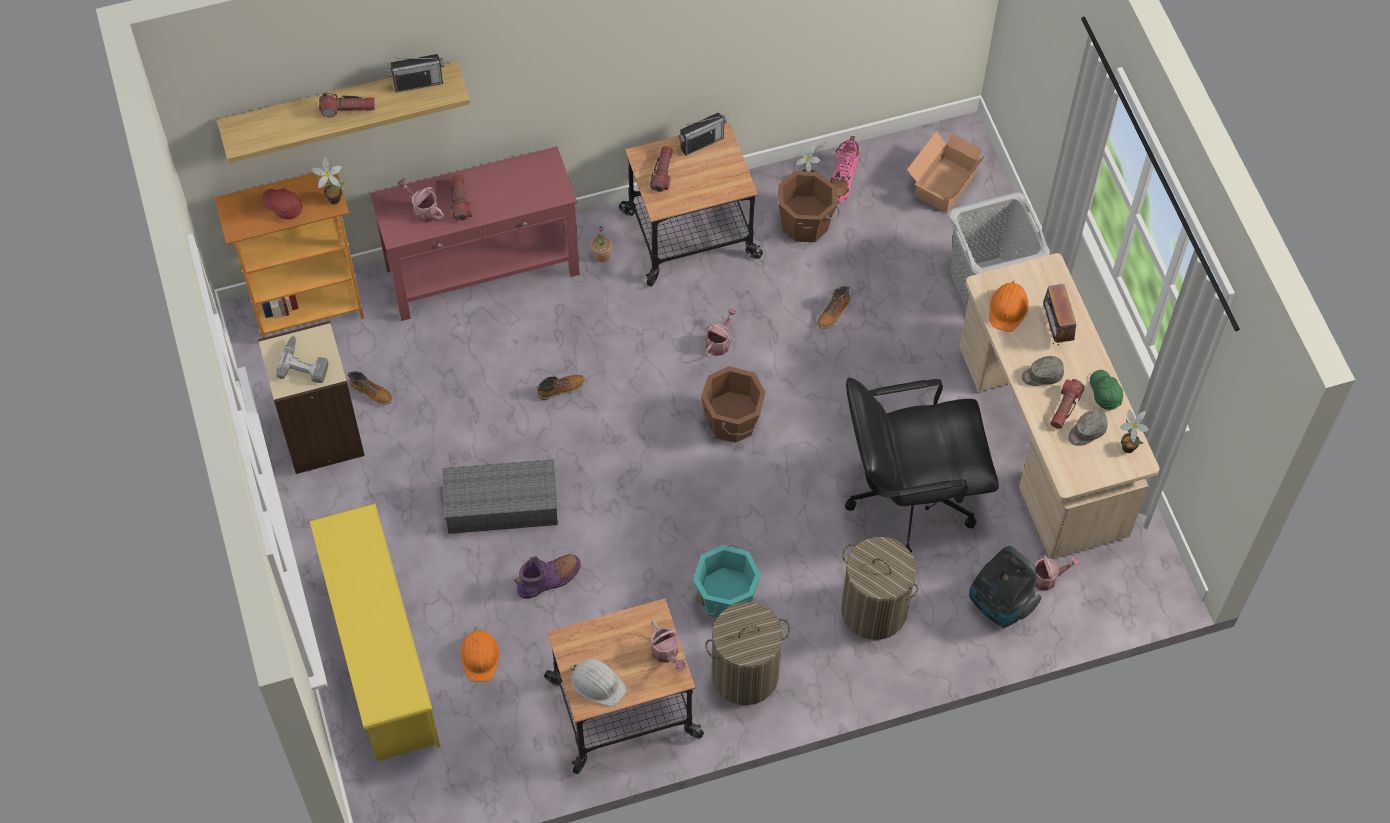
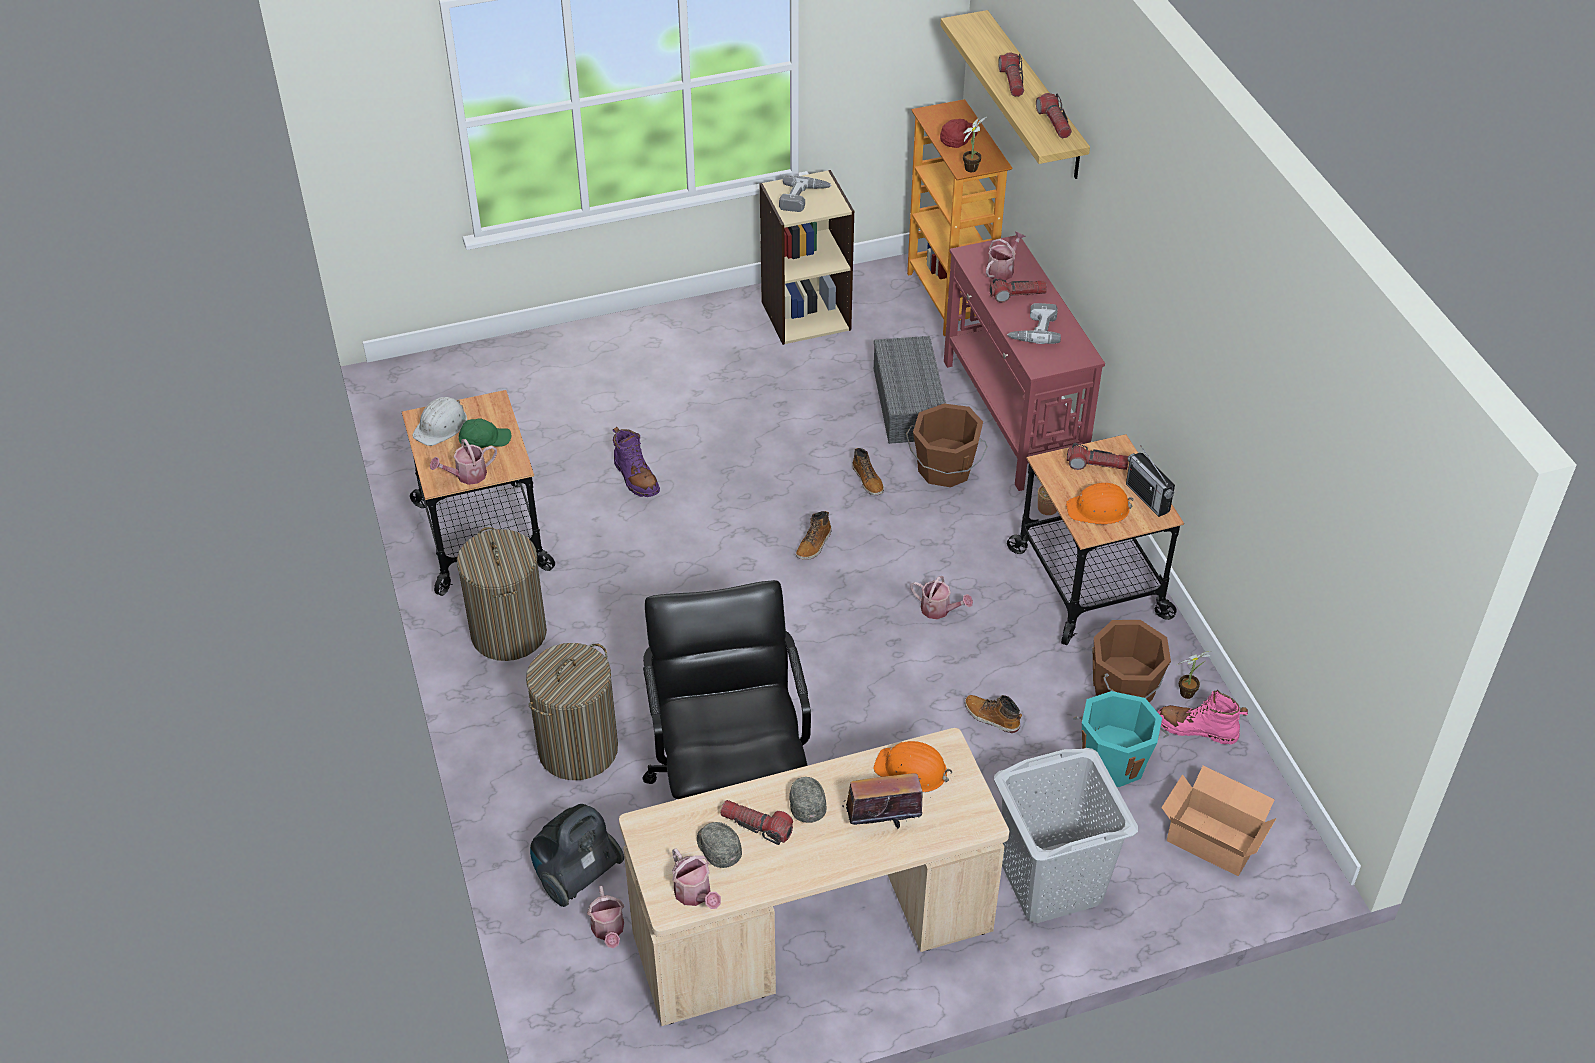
camera: 90 degrees right, 15 degrees down
yellow shoe rack [310,503,440,761] -> none
boot [347,371,393,405] -> boot moved to [796,511,832,560]
radio [388,54,444,93] -> flashlight [1036,93,1072,138]
grey storage box [442,459,558,534] -> grey storage box moved to [874,336,946,444]
orange hard hat [461,627,499,682] -> orange hard hat moved to [1066,483,1133,524]
turquoise bucket [693,545,761,618] -> turquoise bucket moved to [1073,691,1169,787]
brown bucket [701,366,766,443] -> brown bucket moved to [906,404,988,487]
green cap [1090,370,1123,410] -> green cap moved to [459,418,511,448]
potted plant [1120,409,1149,453] -> watering can [672,849,721,909]
none -> power drill [1007,303,1061,344]

